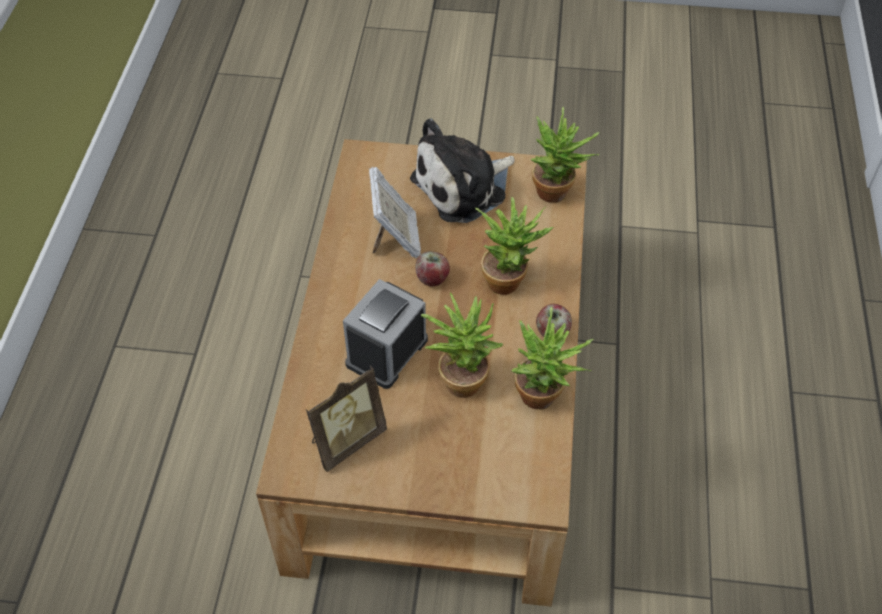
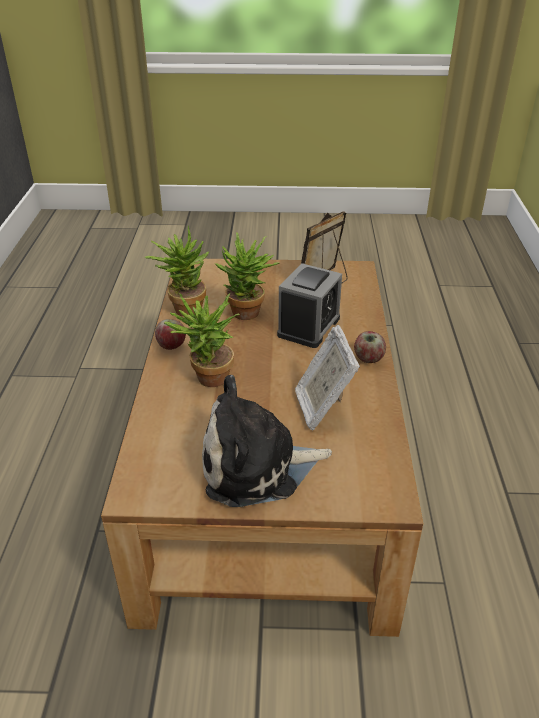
camera: 175 degrees right, 15 degrees down
plush toy [410,118,515,223] -> plush toy turned 150 degrees counterclockwise [202,375,332,507]
apple [415,251,450,286] -> apple moved to [354,331,386,363]
potted plant [531,107,600,203] -> none

